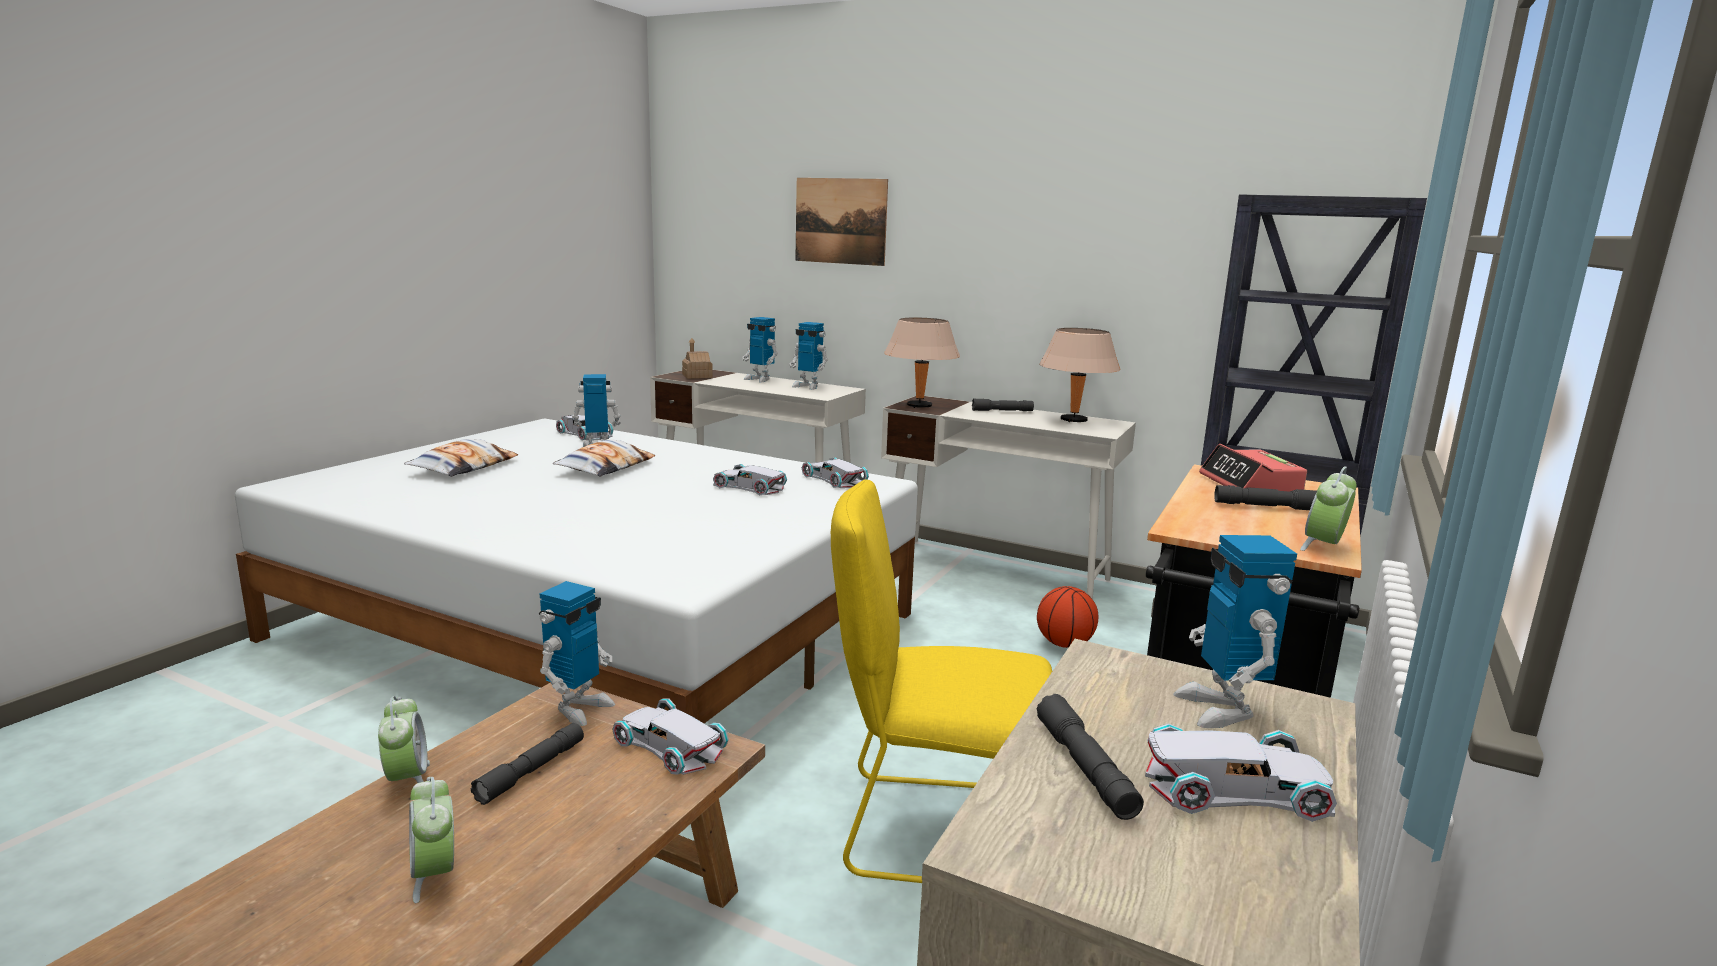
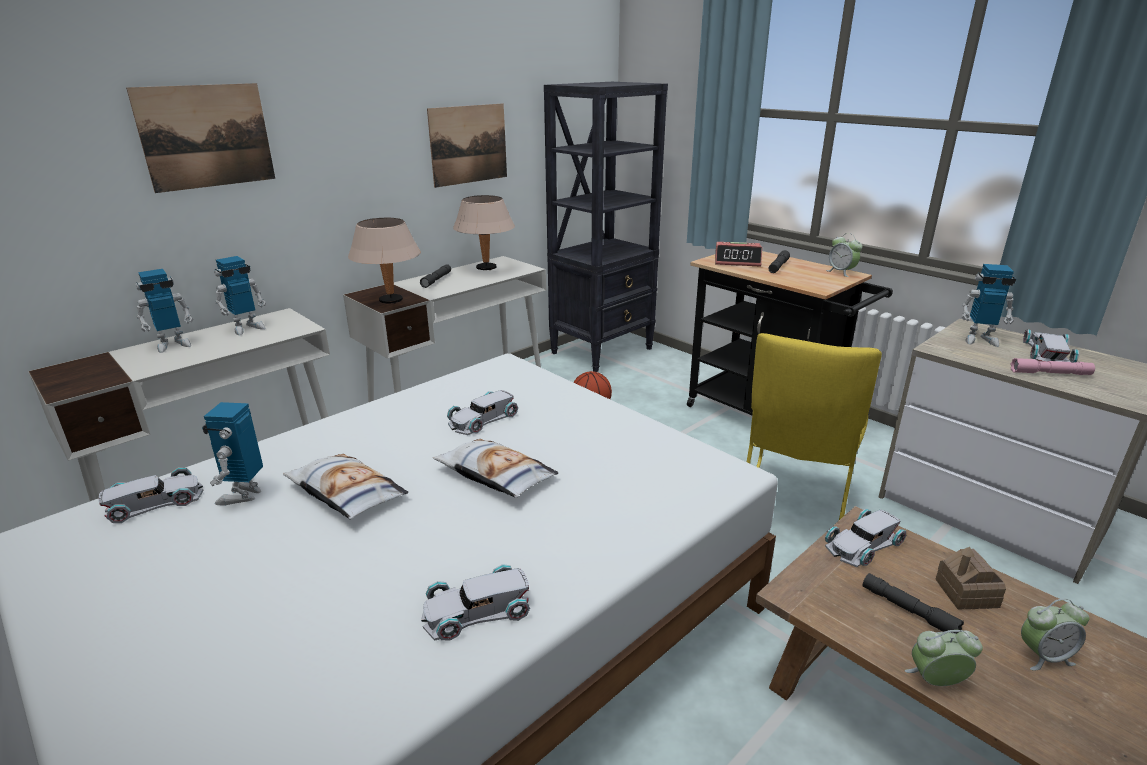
camera: 70 degrees left, 10 degrees up
pillow [404,439,518,477] -> pillow moved to [433,439,558,498]
toy robot [539,581,615,726] -> none
toy house [682,338,712,379] -> toy house moved to [936,547,1006,610]
white toy car [802,457,869,488] -> white toy car moved to [421,564,530,641]
grey flashlight [1037,694,1144,820] -> pink flashlight [1010,358,1095,375]
none -> picture [427,104,507,188]

